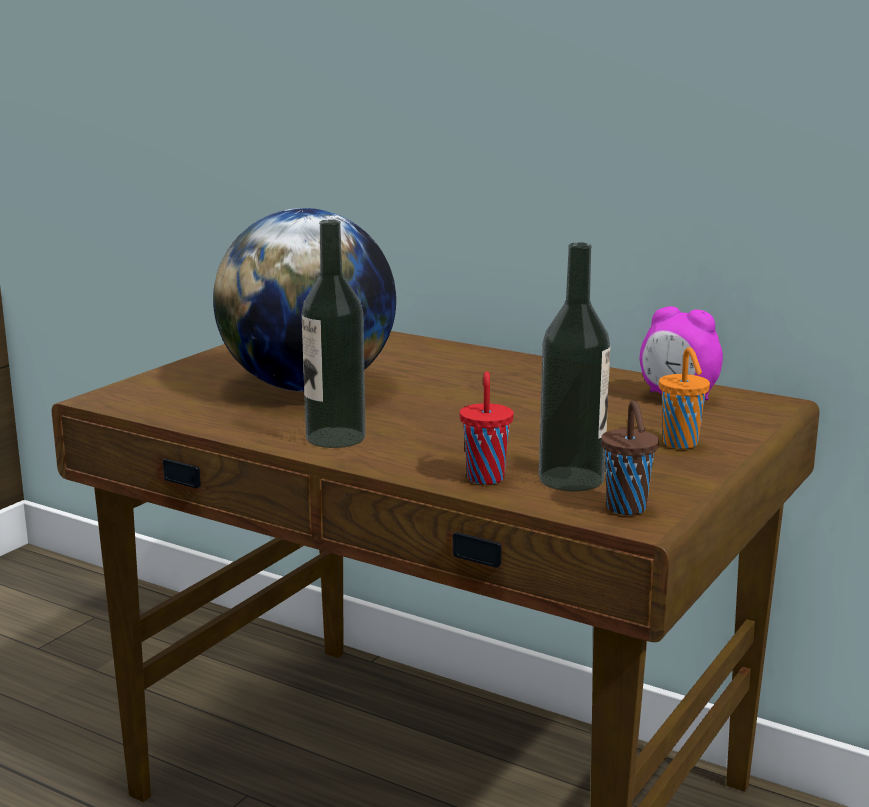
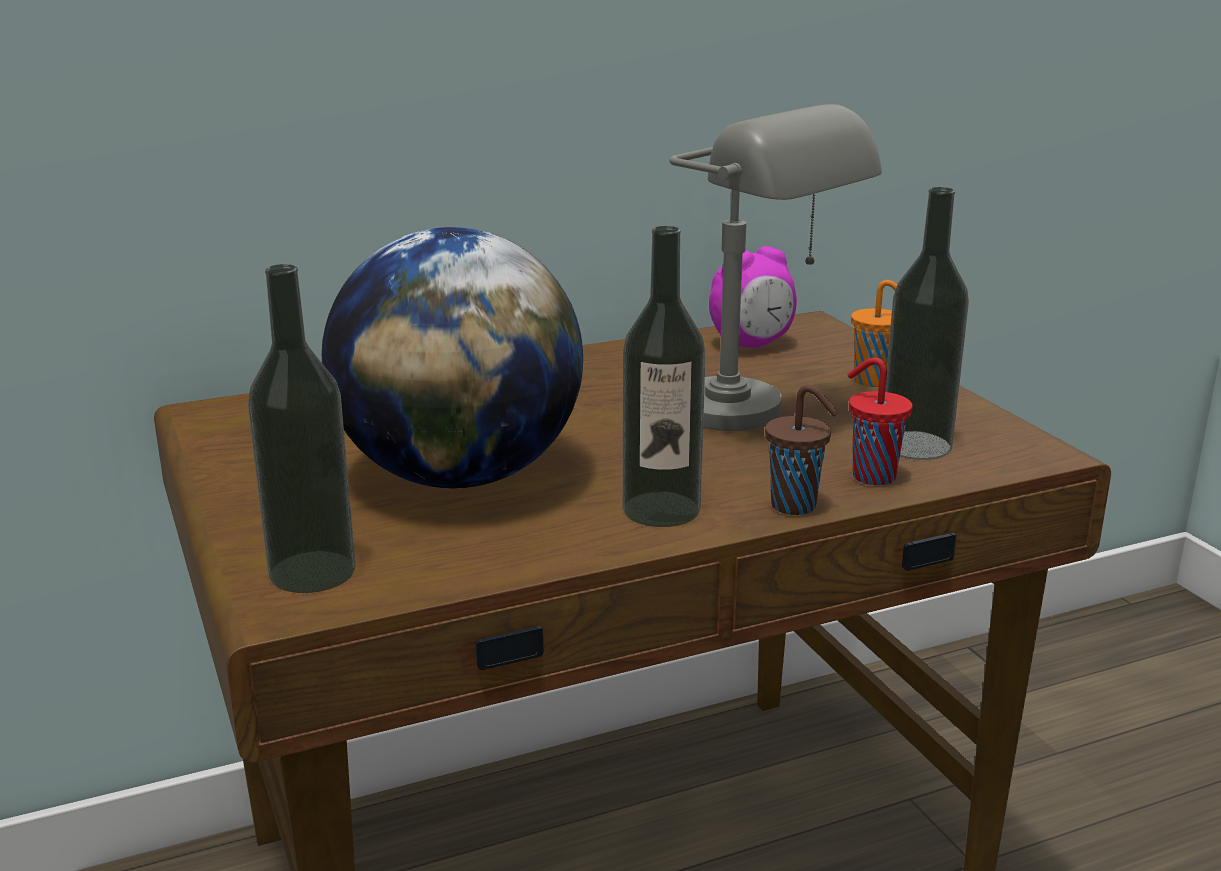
camera: 55 degrees left, 5 degrees up
brown cup [601,400,659,515] -> brown cup moved to [765,385,839,515]
none -> bottle [248,264,356,593]
none -> grey table lamp [669,104,882,431]

